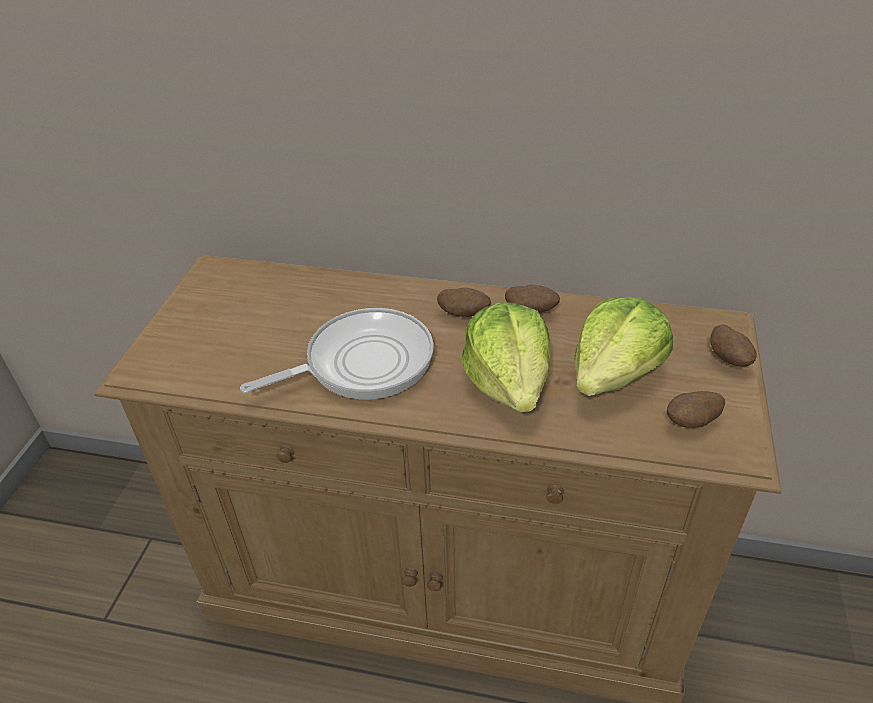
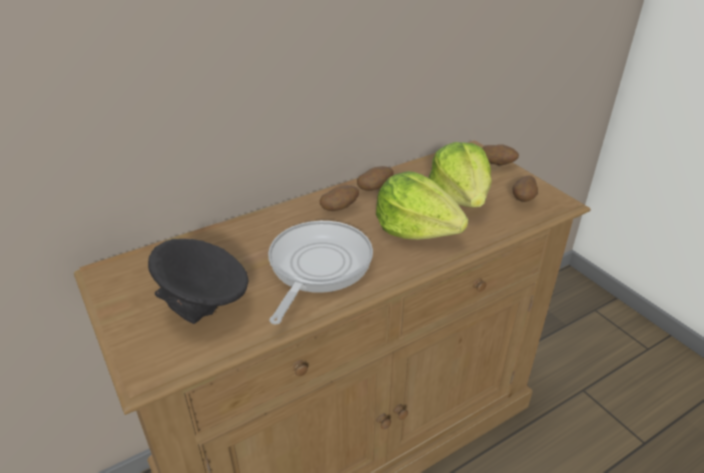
camera: 45 degrees left, 5 degrees down
none -> black bowl [148,239,248,324]

